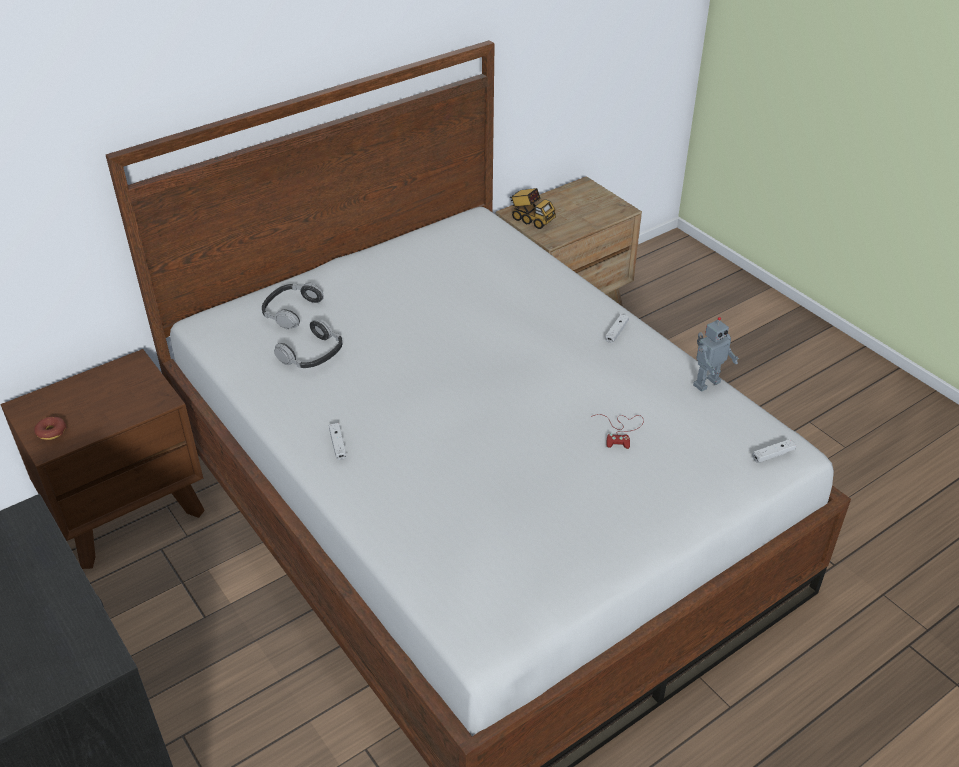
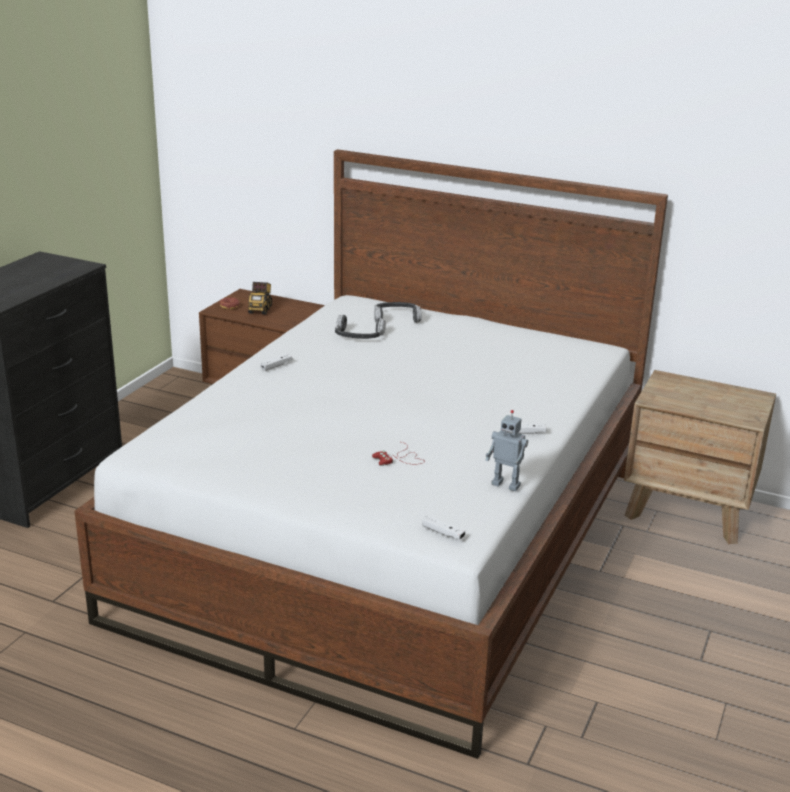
camera: 60 degrees right, 15 degrees down
toy truck [510,188,556,229] -> toy truck moved to [248,282,272,314]

